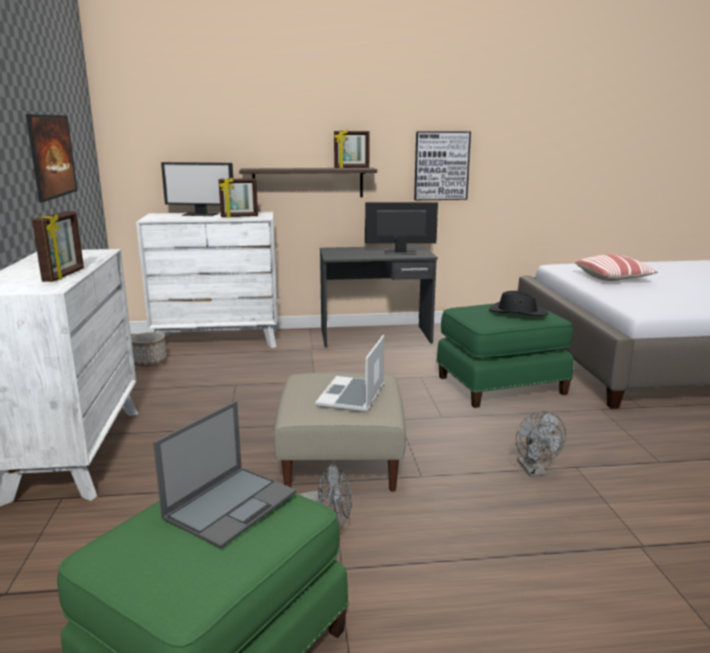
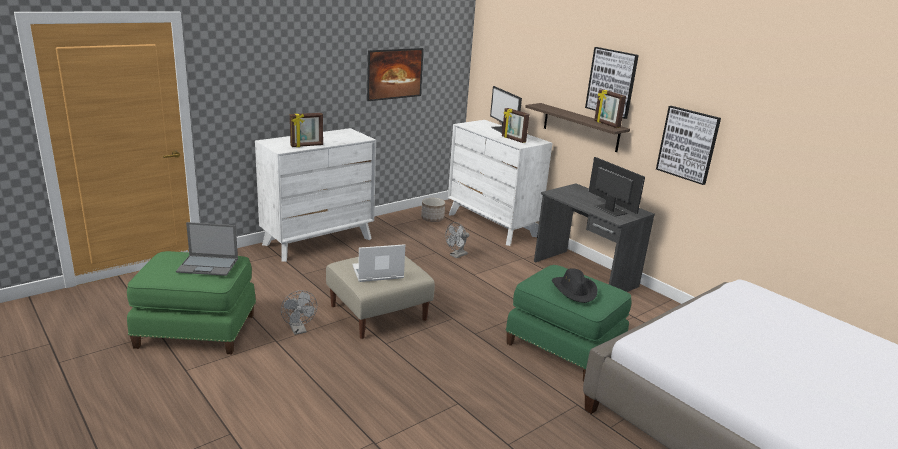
camera: 55 degrees right, 5 degrees up
grey fan [516,411,566,477] -> grey fan moved to [445,222,469,258]
pillow [575,254,658,281] -> none
none -> picture [585,47,639,119]

